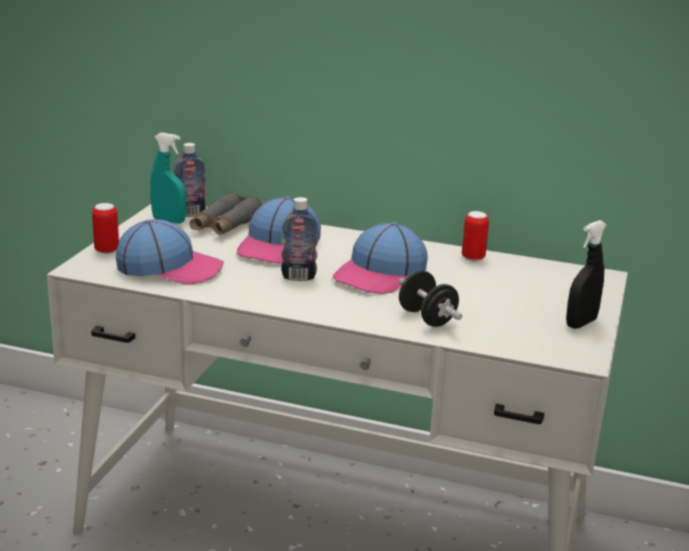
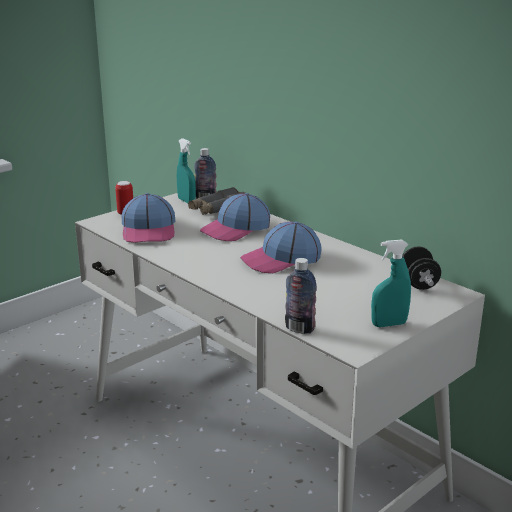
camera: 30 degrees right, 0 degrees up
cap [116,219,224,285] -> cap turned 45 degrees clockwise [122,193,175,243]
bottle [281,197,318,281] -> bottle moved to [285,258,317,334]
black dumbbell [399,270,462,327] -> black dumbbell moved to [402,246,441,290]
can [462,211,489,261] -> none
black spray bottle [566,220,606,329] -> turquoise spray bottle [371,240,411,327]

